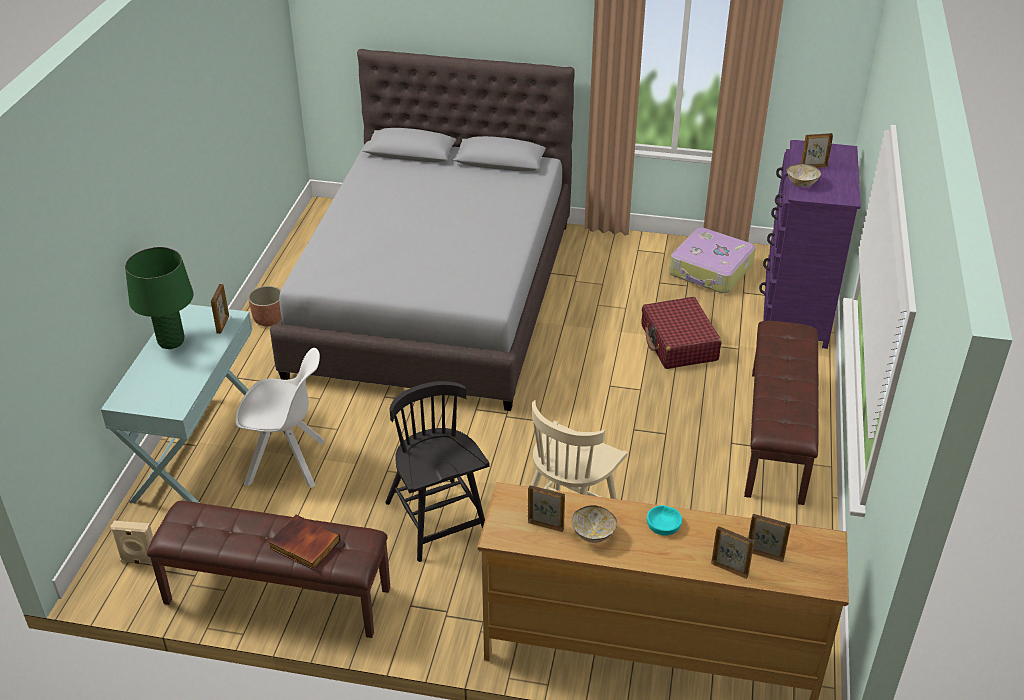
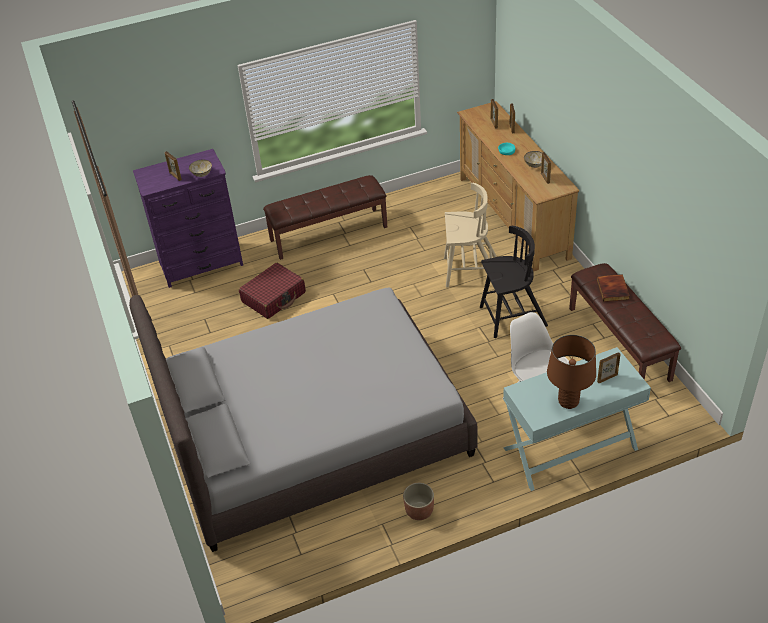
camera: 120 degrees left, 5 degrees up
beige speaker [110,521,153,565] -> none
green table lamp [125,247,194,349] -> brown table lamp [547,335,596,409]
picture frame [211,284,229,334] -> picture frame moved to [597,352,621,383]
black chair [385,381,490,562] -> black chair turned 135 degrees counterclockwise [480,226,548,338]
suitcase [669,228,755,293] -> none

